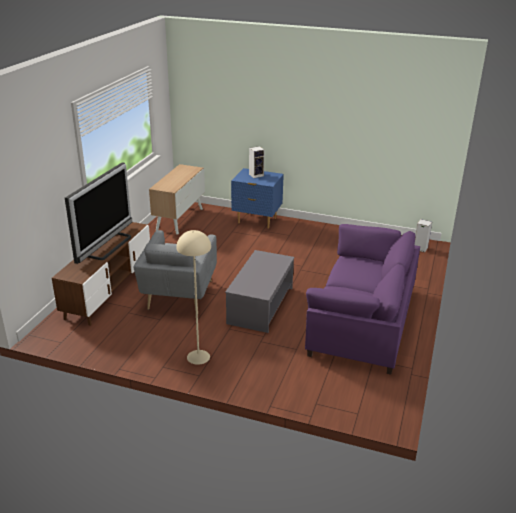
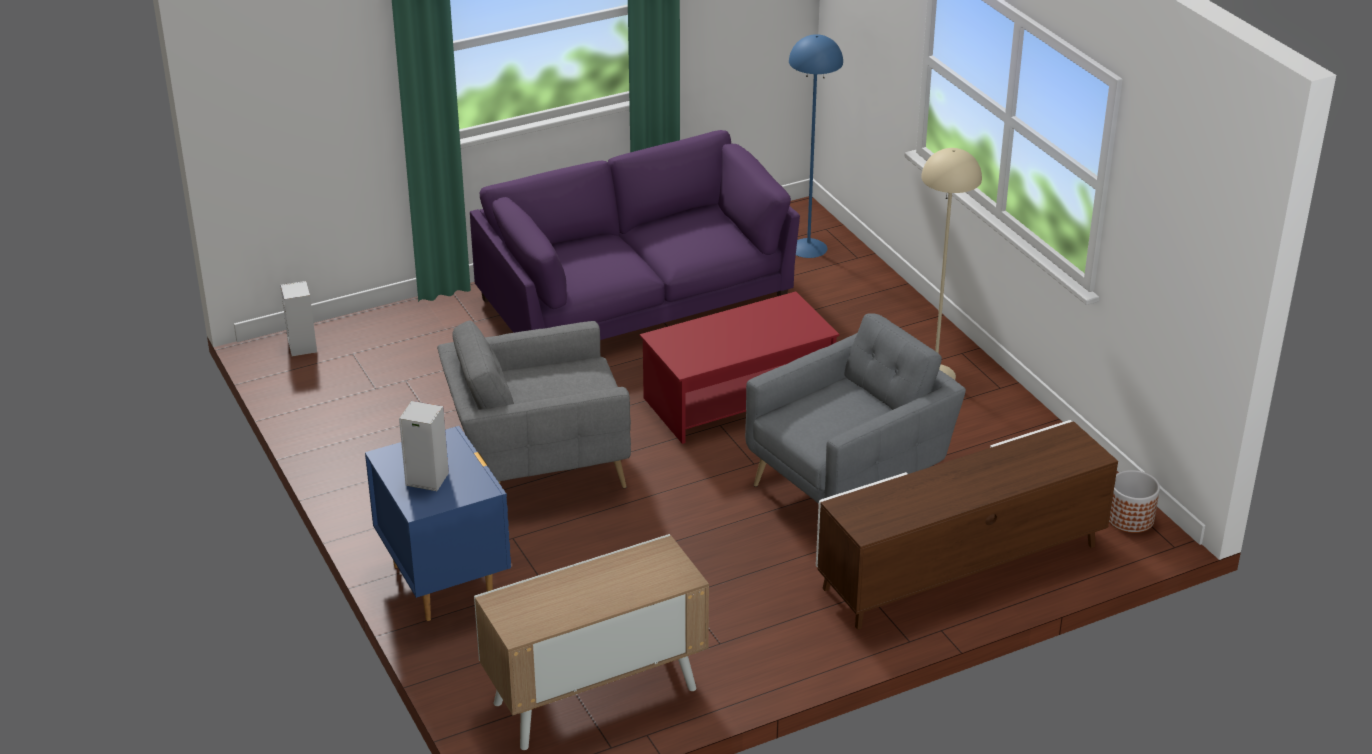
camera: 135 degrees left, 5 degrees up
television [65,162,132,264] -> none
grey coffee table [225,250,294,333] -> red coffee table [640,291,839,444]
none -> grey armchair [437,321,631,488]
none -> blue floor lamp [789,34,843,258]
none -> planter [1109,470,1160,533]

